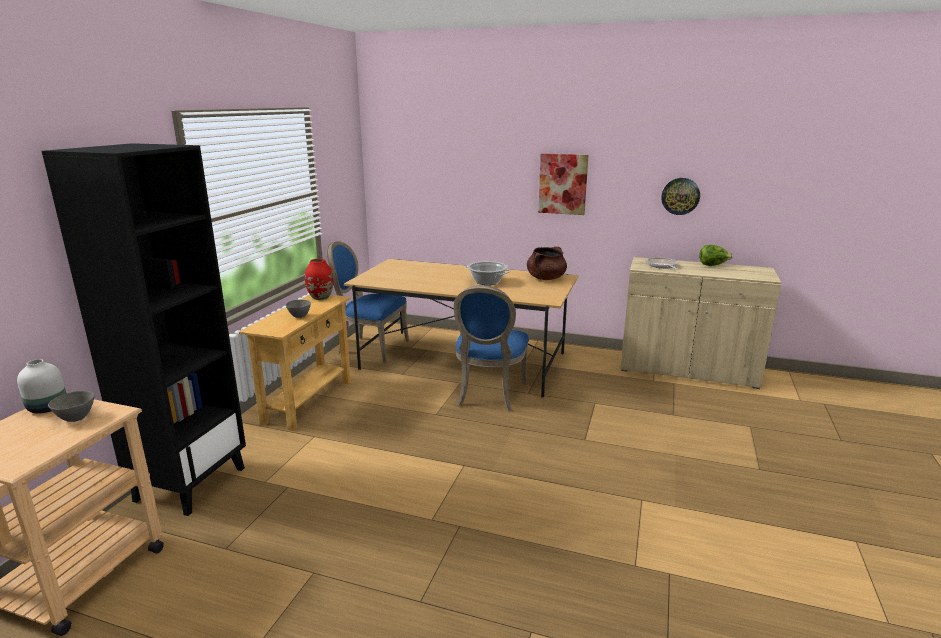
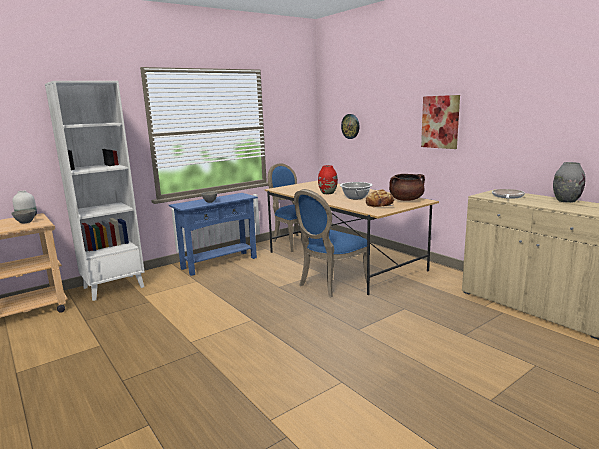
camera: 35 degrees right, 5 degrees down
black bookcase [42,143,246,516] -> white bookcase [45,81,145,301]
beige console table [239,295,351,431] -> blue console table [169,193,258,276]
red vase [305,259,333,300] -> red vase moved to [318,165,338,194]
wall clock [661,178,700,215] -> wall clock moved to [341,114,359,139]
lettuce [699,245,733,266] -> grey vase [553,162,585,203]
none -> bread [366,189,394,208]

